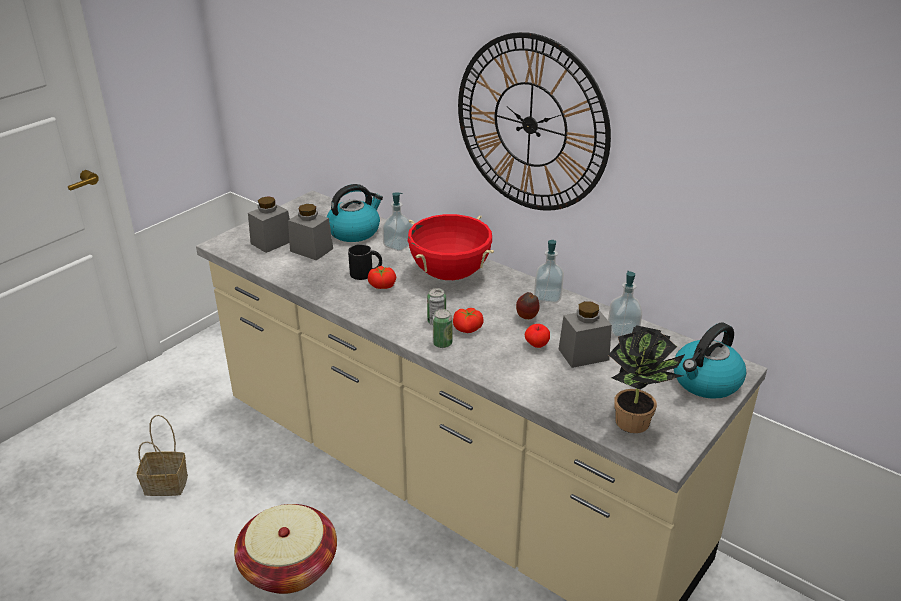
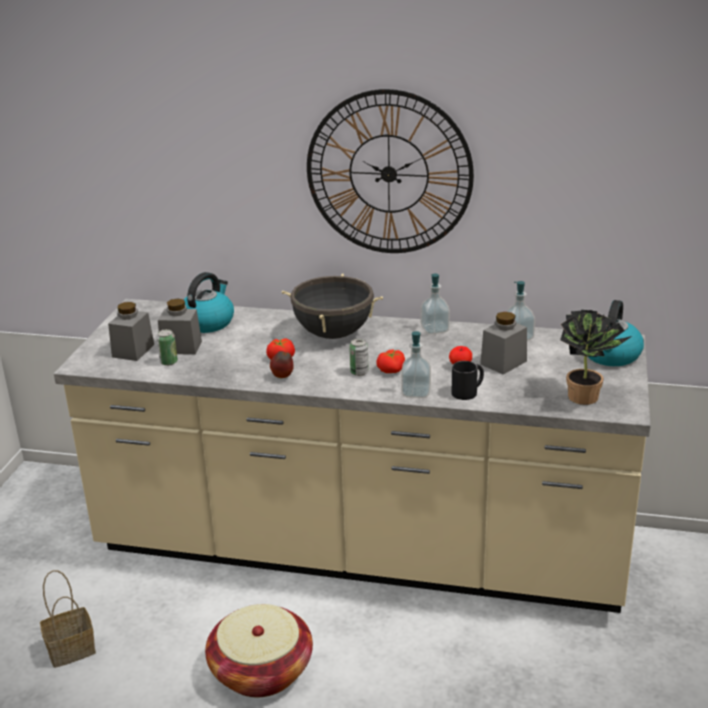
camera: 25 degrees left, 5 degrees down
black mug [348,244,382,280] -> black mug moved to [452,361,484,400]
soap dispenser [382,192,412,251] -> soap dispenser moved to [401,331,431,398]
red cooking pot [408,214,494,280] -> black cooking pot [282,274,383,339]
can [433,309,452,348] -> can moved to [157,329,178,366]
apple [516,292,540,319] -> apple moved to [270,351,294,378]

